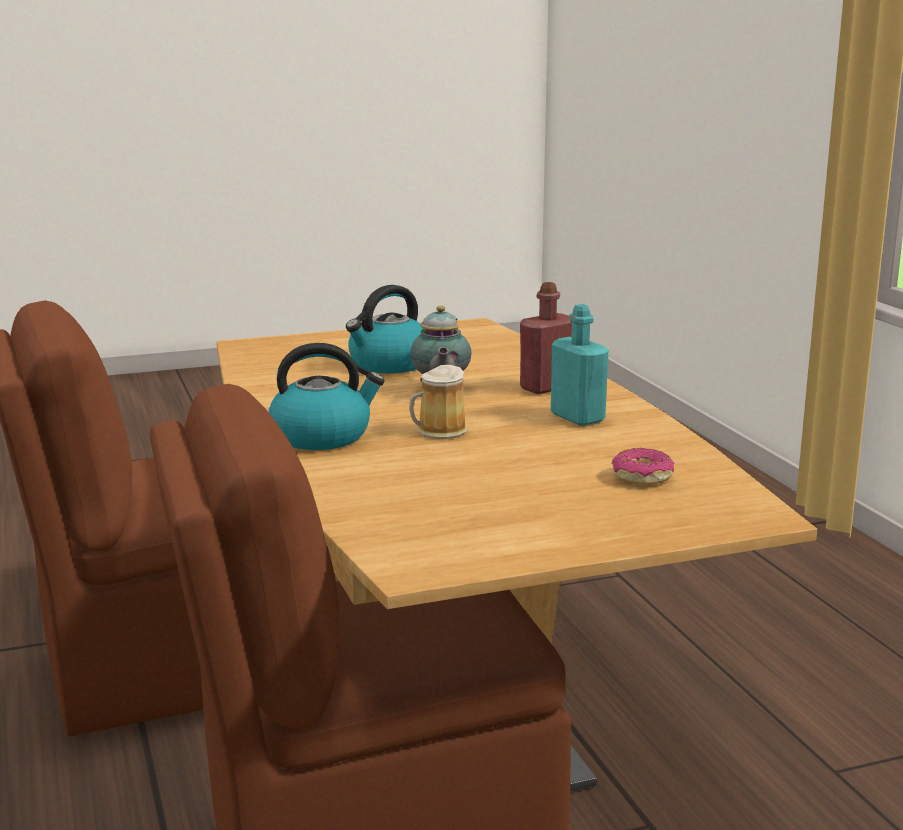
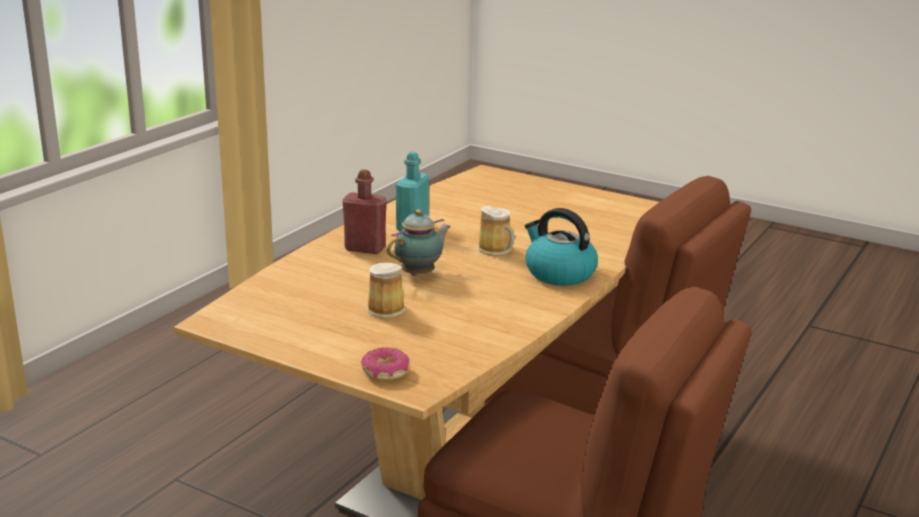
camera: 130 degrees left, 5 degrees up
kettle [346,285,424,373] -> mug [367,263,406,318]
donut [612,448,674,485] -> donut moved to [361,347,410,380]

